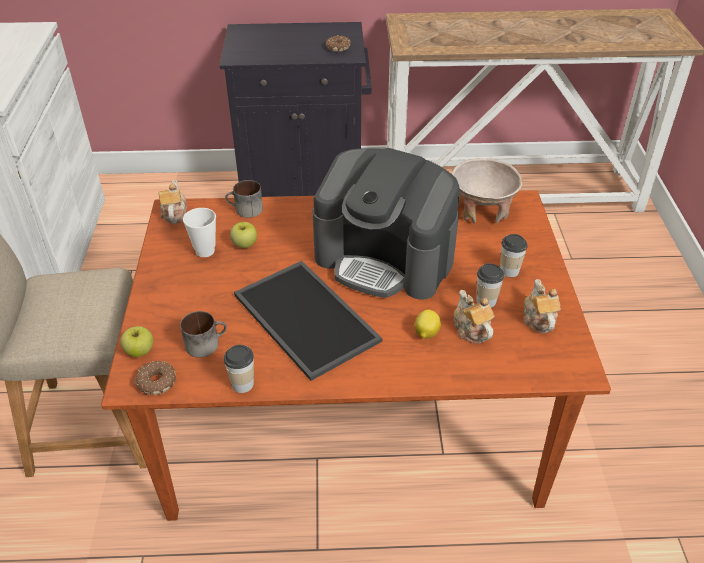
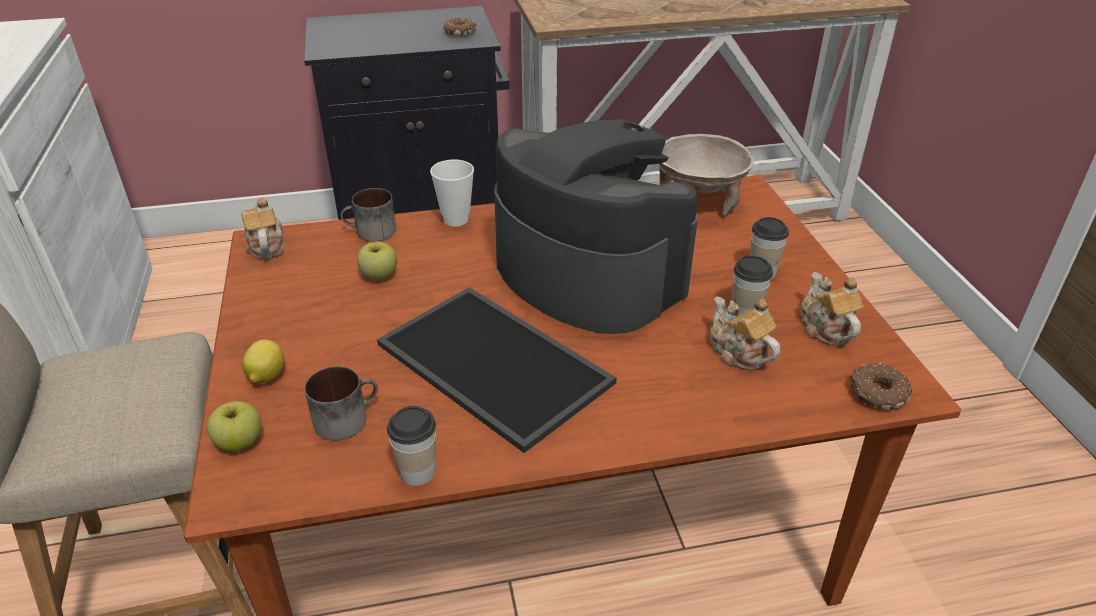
camera: 10 degrees left, 5 degrees down
donut [134,361,176,395] -> donut moved to [850,363,912,410]
cup [183,208,216,257] -> cup moved to [430,159,474,227]
coffee machine [312,148,460,300] -> coffee machine turned 150 degrees counterclockwise [494,119,698,334]
lemon [415,310,441,339] -> lemon moved to [242,340,285,383]

